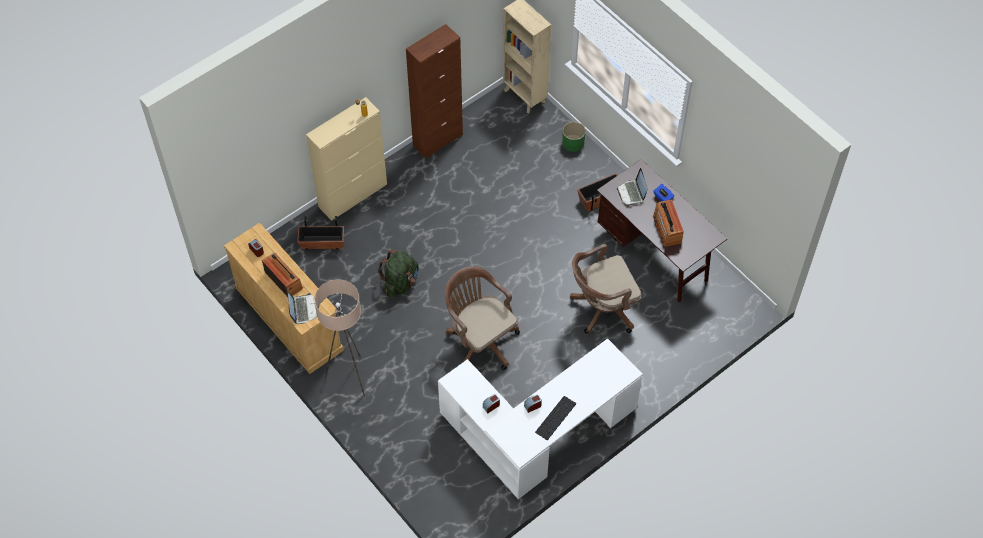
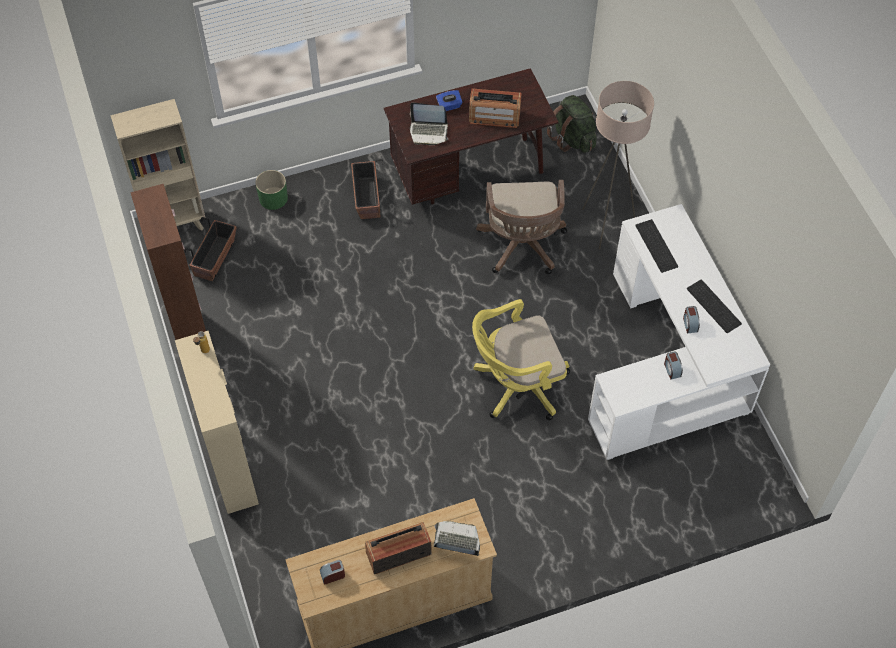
camera: 70 degrees left, 0 degrees up
planter [297,216,344,249] -> planter moved to [184,217,237,281]
beige floor lamp [314,279,365,396] -> beige floor lamp moved to [582,81,654,249]
green backpack [378,249,419,298] -> green backpack moved to [547,95,597,153]
brown office chair [445,267,520,370] -> yellow office chair [472,299,570,421]
none -> keyboard [635,219,678,273]

